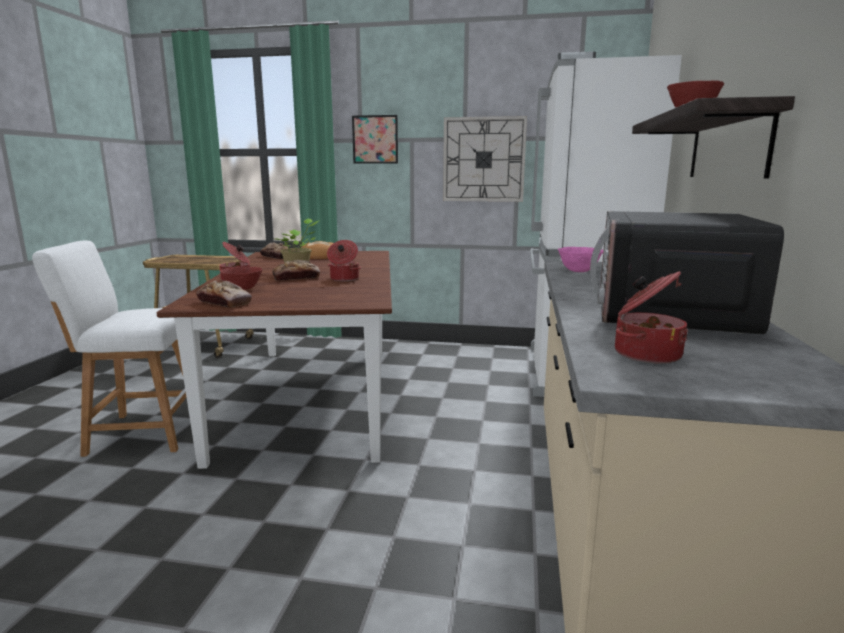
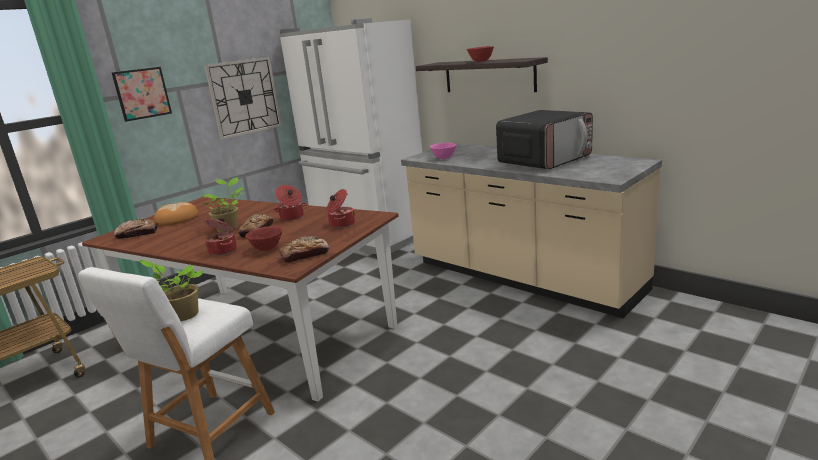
camera: 55 degrees left, 5 degrees up
microwave [590,211,784,334] -> microwave turned 90 degrees counterclockwise [496,110,593,169]
cooking pot [615,271,688,364] -> cooking pot moved to [327,189,355,228]
none -> potted plant [139,260,204,321]

